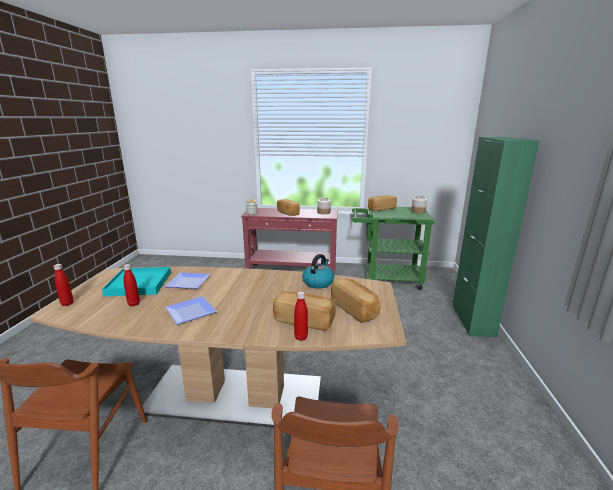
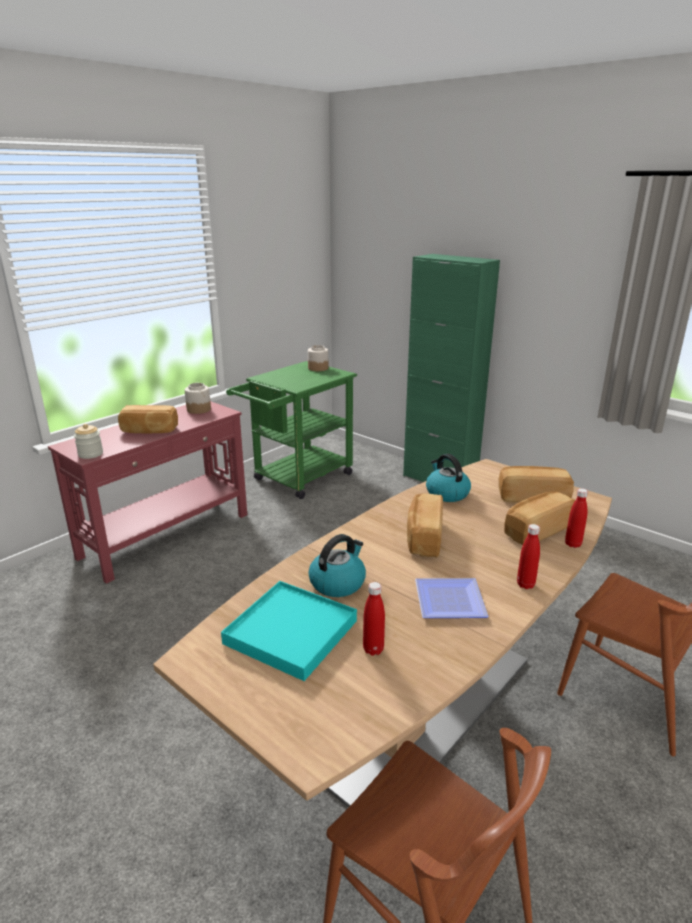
camera: 55 degrees left, 5 degrees up
red bottle [53,264,73,306] -> red bottle moved to [517,524,540,589]
plate [165,272,210,289] -> kettle [308,534,366,597]
bread [368,195,397,211] -> bread moved to [407,493,443,558]

